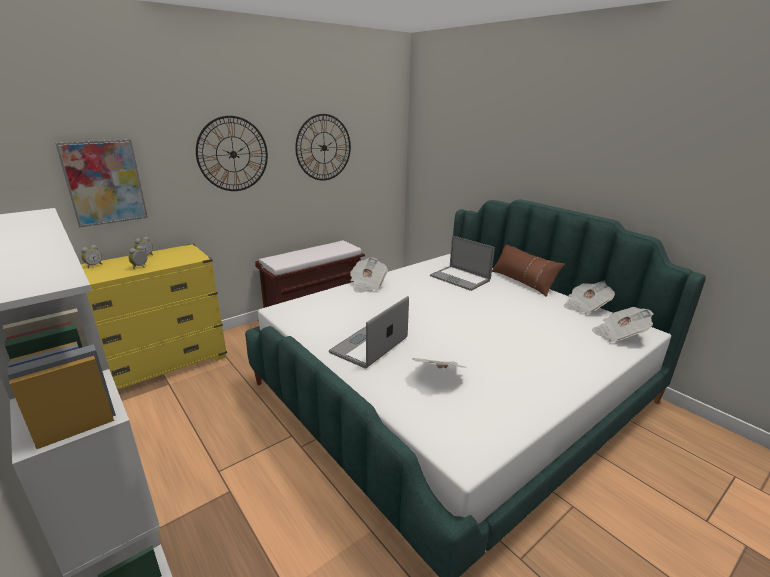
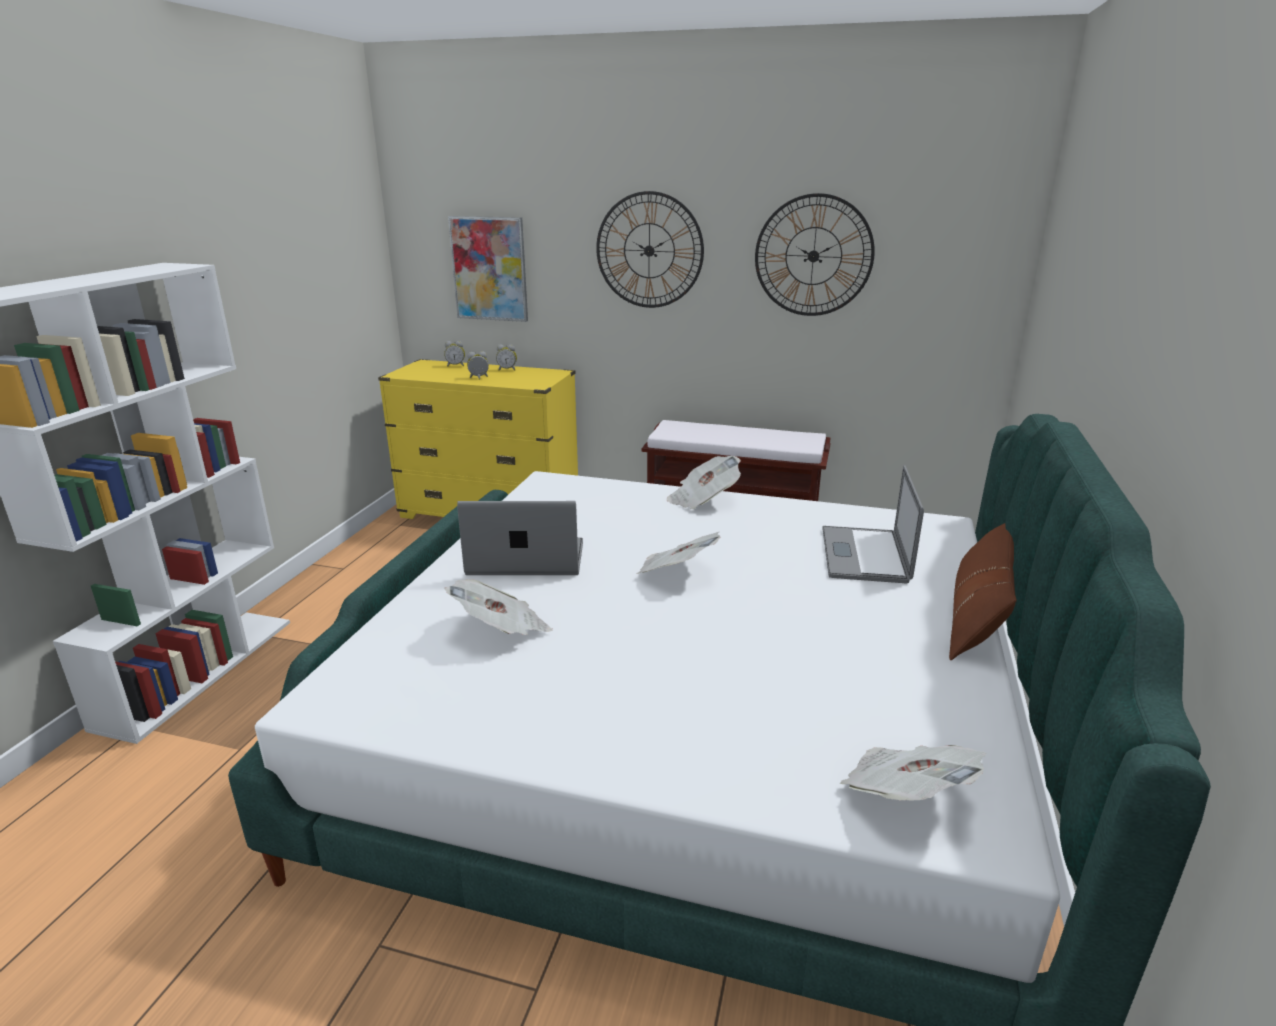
camera: 55 degrees right, 0 degrees up
newspaper [564,281,615,314] -> newspaper moved to [636,532,720,574]

